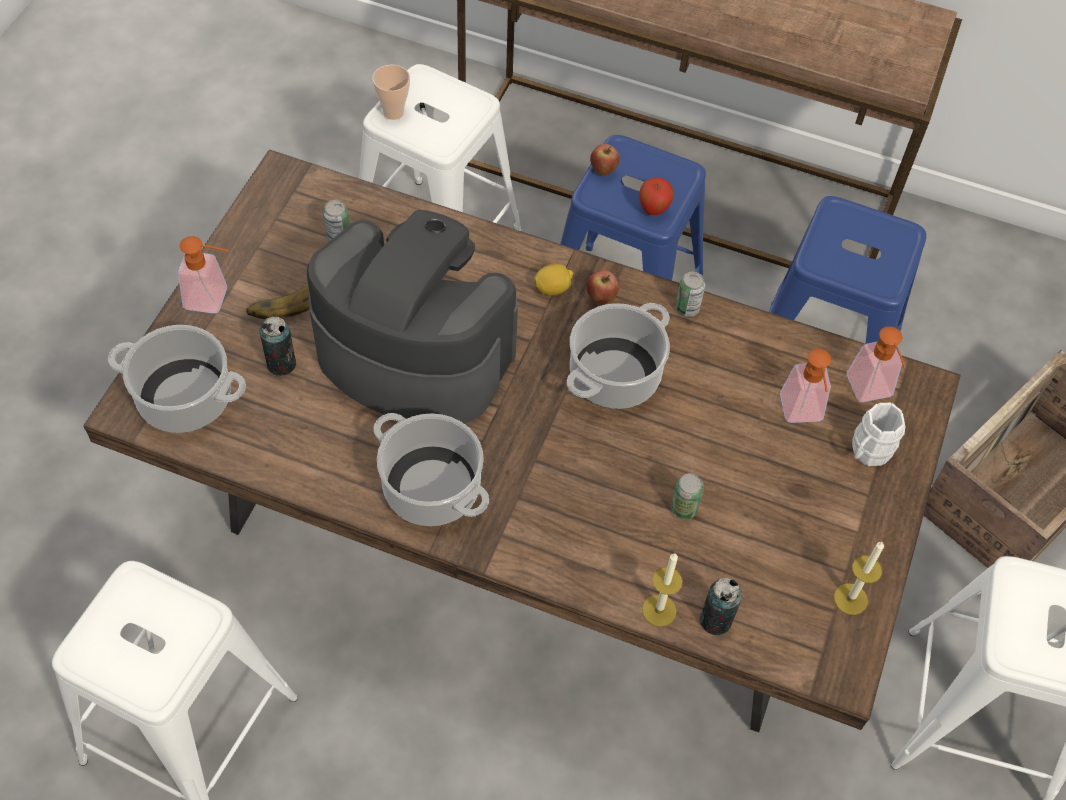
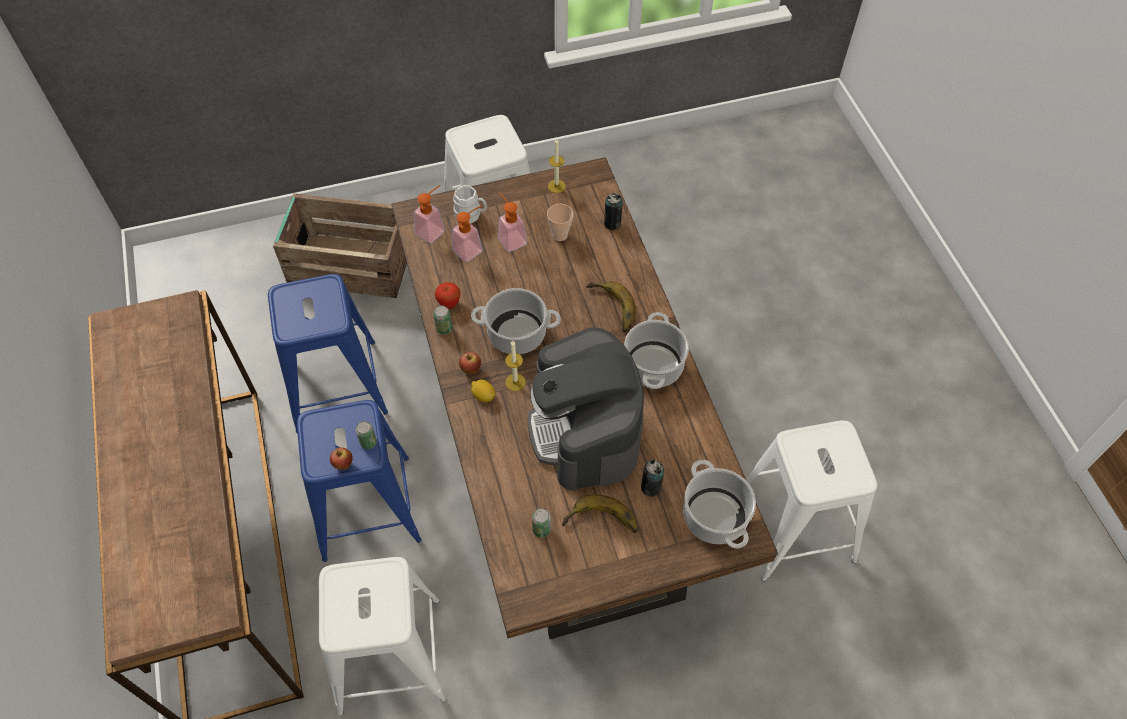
camera: 125 degrees left, 0 degrees up
soap dispenser [178,236,229,314] -> soap dispenser moved to [498,193,527,252]
cup [372,65,410,120] -> cup moved to [547,204,573,241]
apple [639,177,674,215] -> apple moved to [435,282,461,309]
candle [642,553,683,627] -> candle moved to [505,340,526,391]
can [671,473,704,519] -> can moved to [356,421,377,449]
none -> banana [586,281,636,332]

